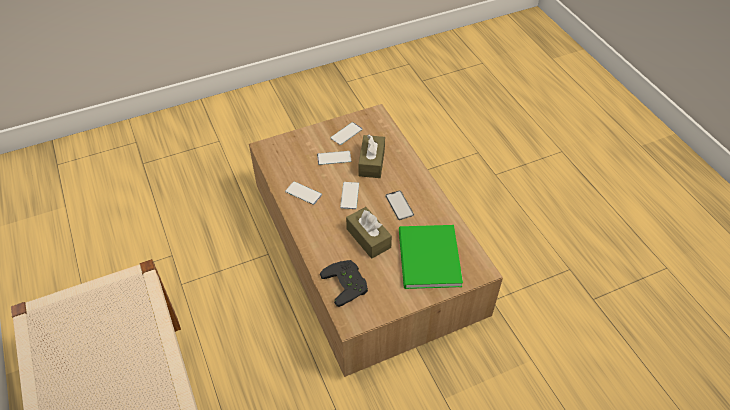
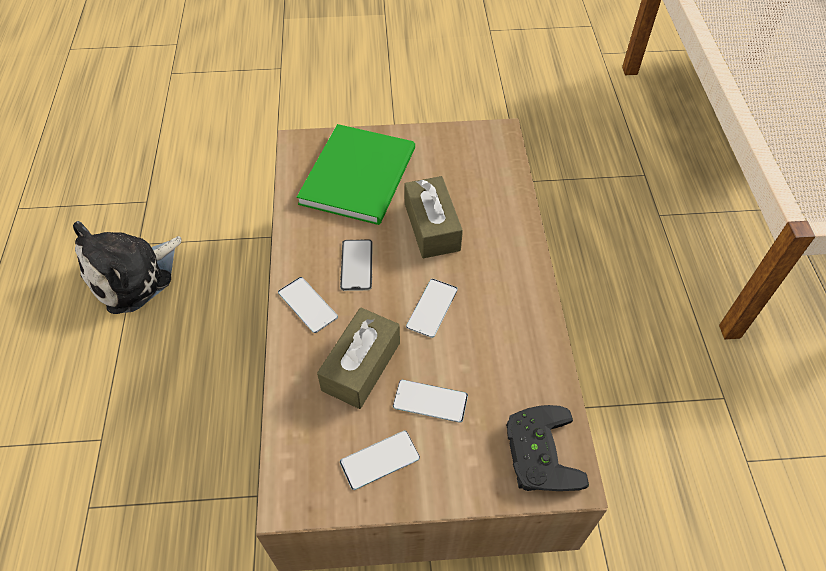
camera: 160 degrees left, 5 degrees up
phone [285,182,322,205] -> phone moved to [278,277,338,333]
black game controller [320,260,368,307] -> black game controller moved to [506,405,589,491]
none -> plush toy [73,221,182,314]

